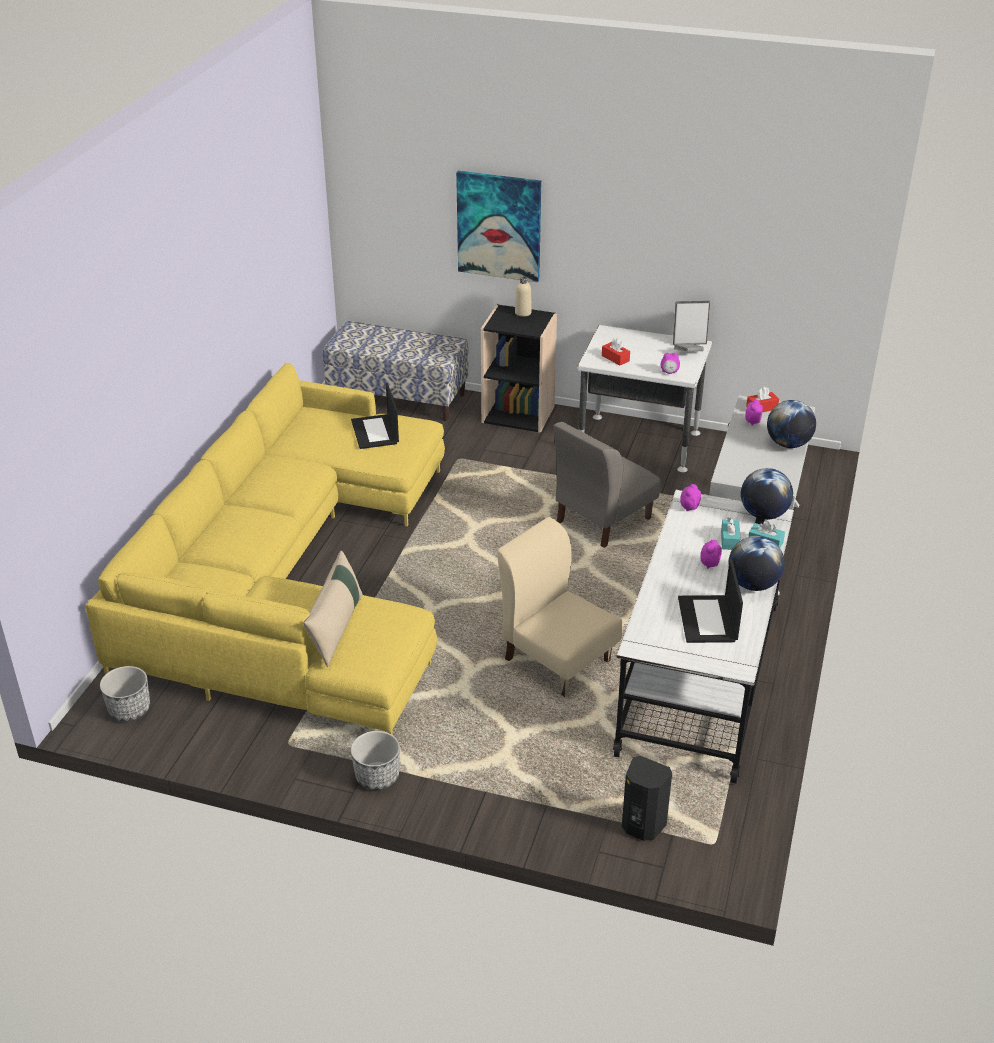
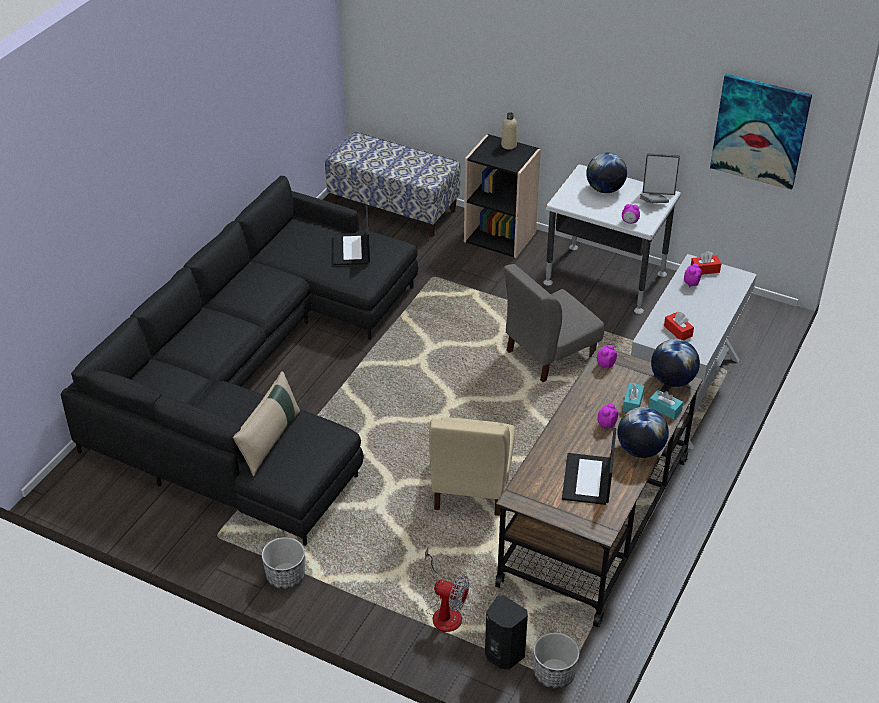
camera: 10 degrees right, 5 degrees up
yellow sofa [86,363,445,735] -> black sofa [61,176,418,546]
planter [100,666,150,721] -> planter moved to [533,632,580,689]
picture [456,171,541,283] -> picture moved to [710,74,812,190]
beige chair [497,517,623,697] -> beige chair turned 135 degrees counterclockwise [429,418,515,516]
red tissue box [602,338,630,365] -> red tissue box moved to [664,311,694,340]
white desk [613,490,794,784] -> brown desk [495,345,703,627]
globe [767,400,816,448] -> globe moved to [586,153,627,193]
none -> fan [423,548,469,632]

